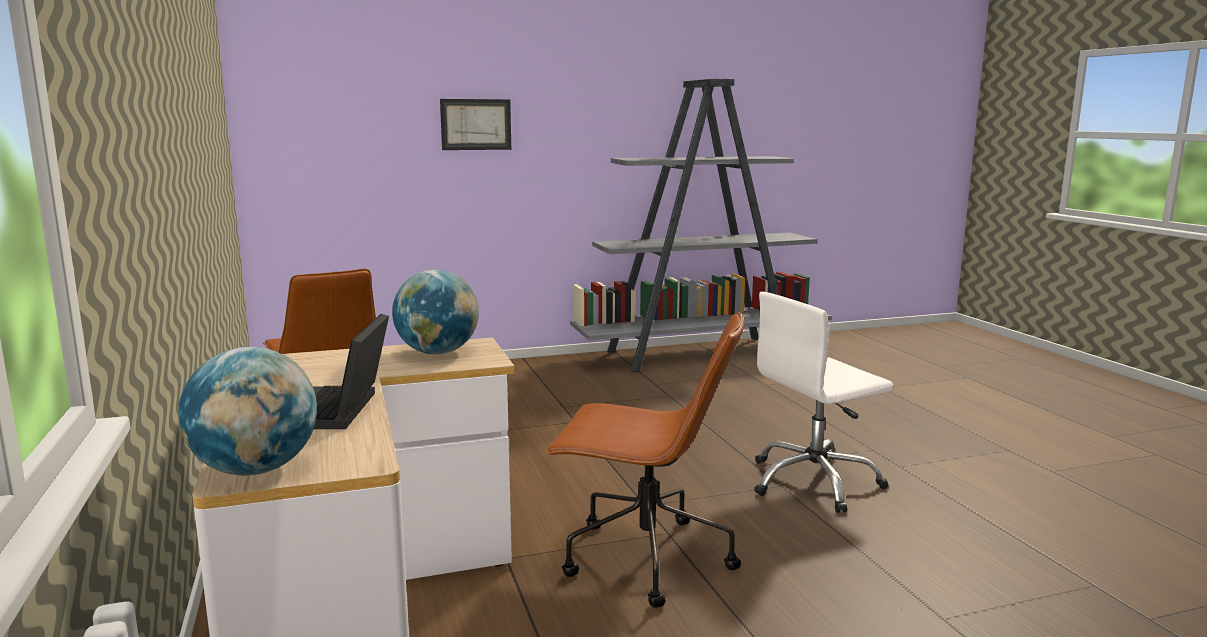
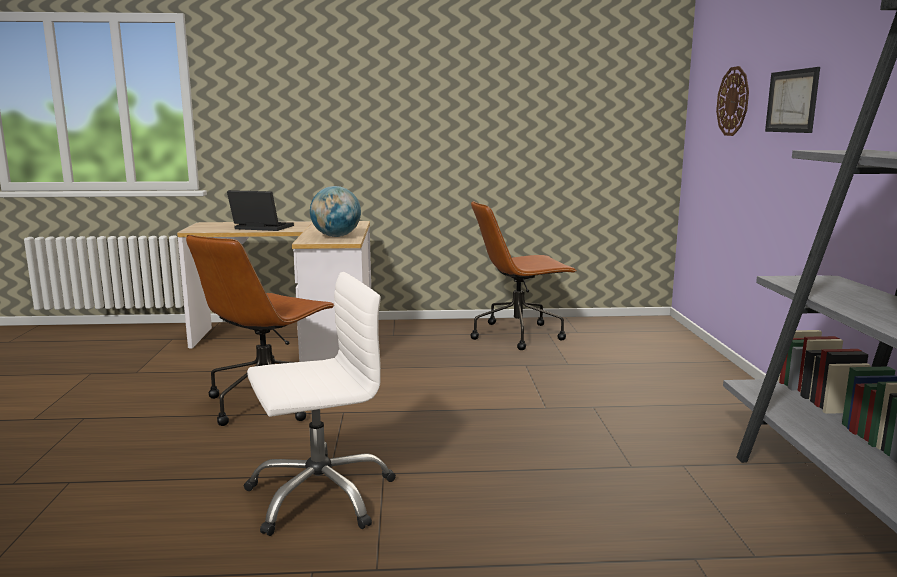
camera: 105 degrees right, 0 degrees up
globe [178,347,317,476] -> none
white office chair [754,292,894,513] -> white office chair turned 75 degrees clockwise [244,272,396,536]
none -> wall clock [716,66,749,136]

